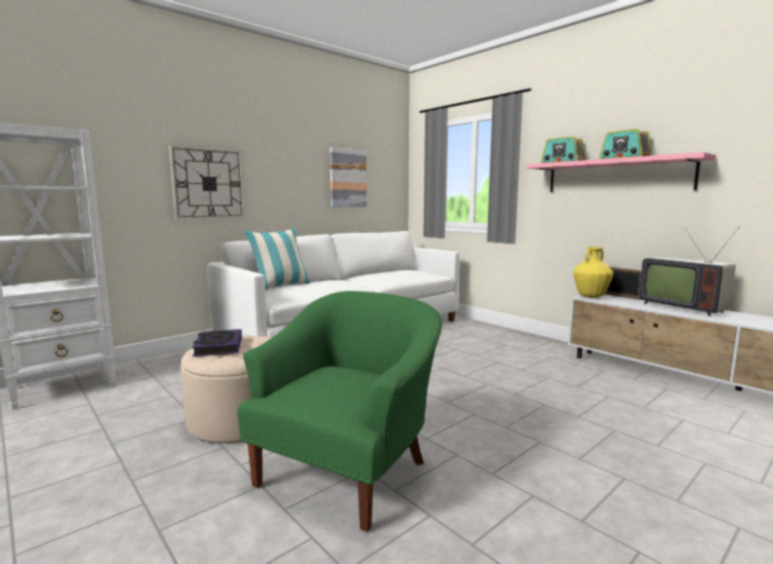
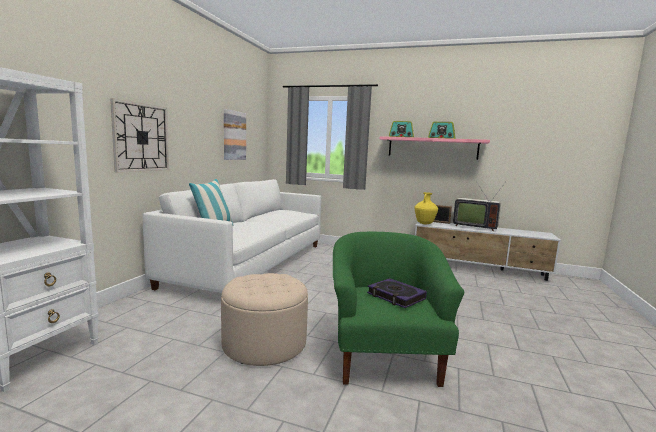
camera: 30 degrees left, 0 degrees up
book [192,329,242,357] -> book moved to [367,278,427,308]

